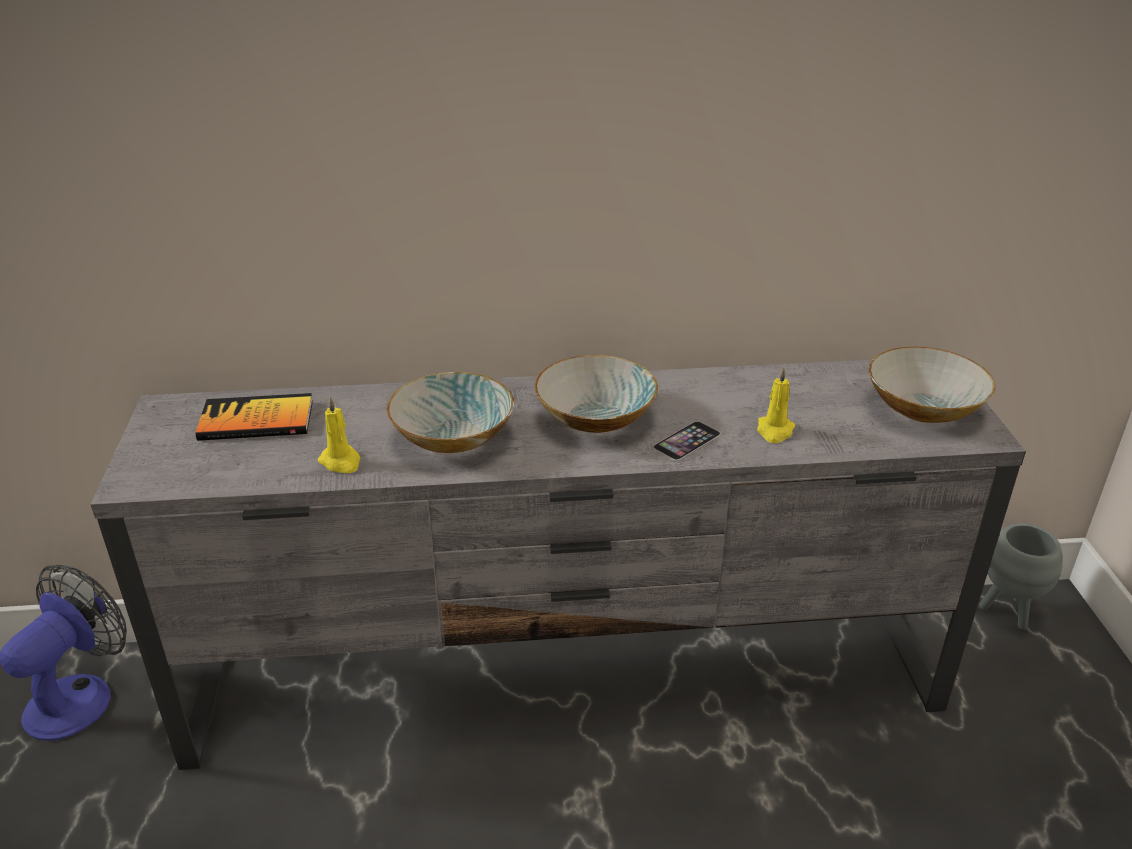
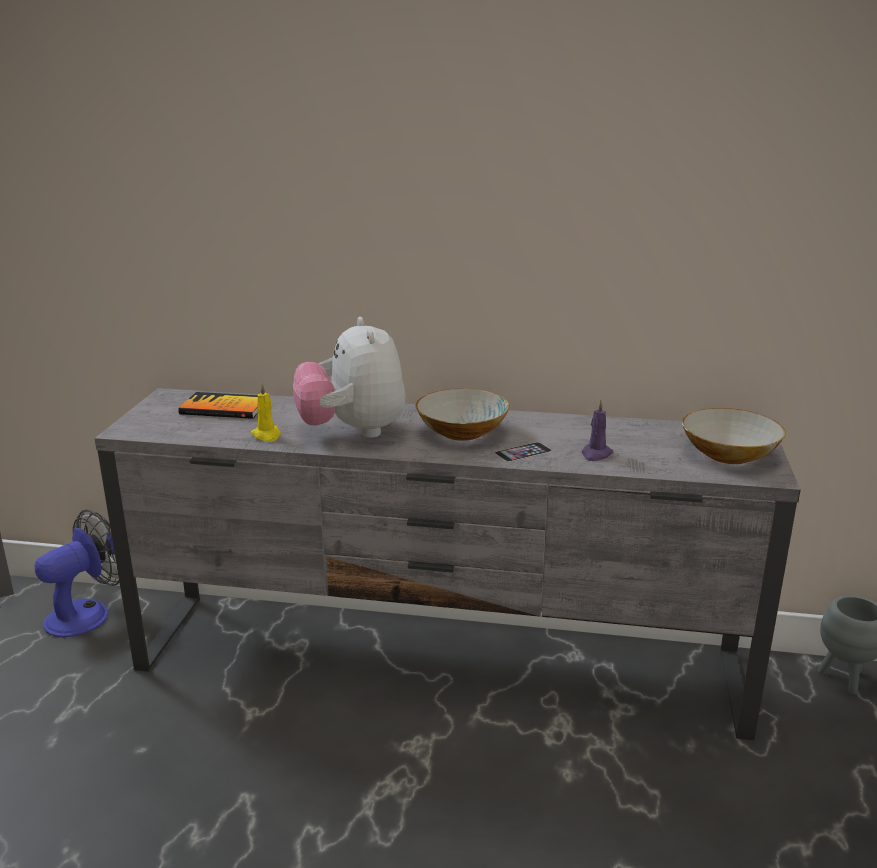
camera: 15 degrees right, 10 degrees down
bowl [387,372,514,453] -> plush toy [293,317,406,438]
yellow candle [757,367,795,443] -> purple candle [582,400,613,461]

